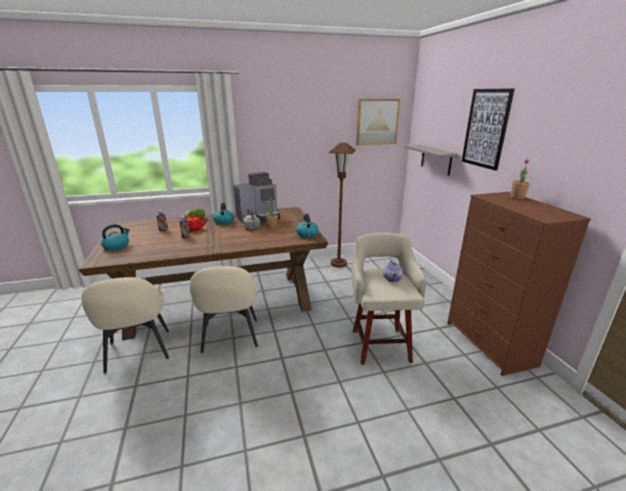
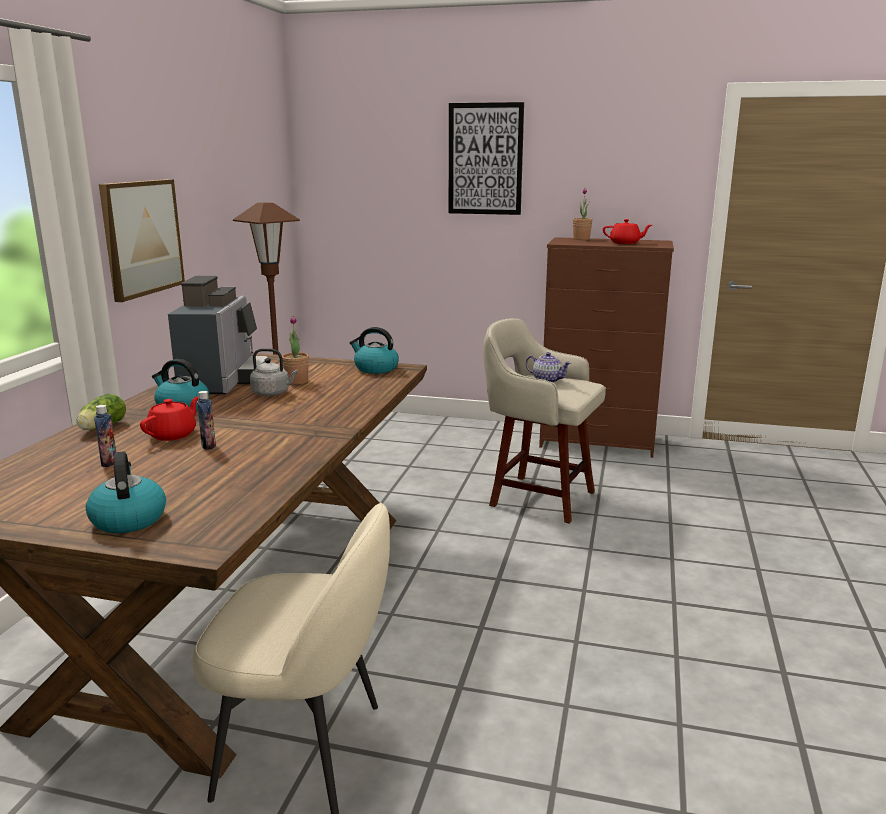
camera: 60 degrees left, 5 degrees down
beige chair [190,266,258,353] -> none
picture [356,99,400,145] -> picture moved to [99,179,185,302]
grey shelf [404,145,458,176] -> none
none -> red teapot [603,219,652,244]

